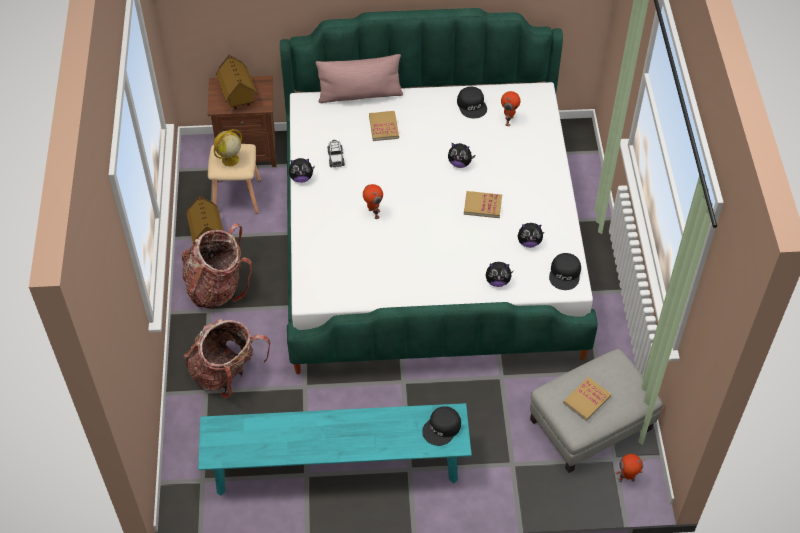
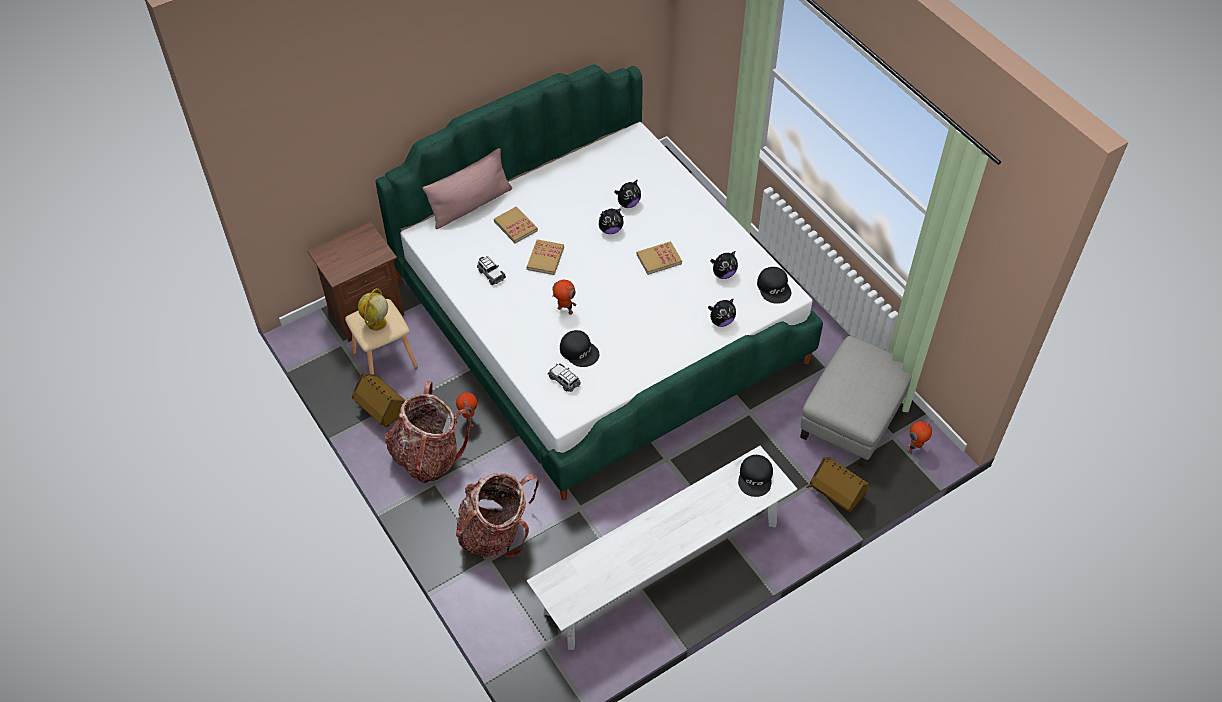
camera: 30 degrees left, 0 degrees up
turquoise bench [198,403,472,496] -> white bench [527,446,797,650]
toy house [216,55,258,109] -> toy house moved to [807,457,871,512]
plush toy [289,158,315,183] -> plush toy moved to [614,179,641,208]
black cap [457,87,487,118] -> black cap moved to [560,330,599,367]
toy robot [501,91,520,126] -> toy robot moved to [456,392,477,427]
book [563,377,611,421] -> book moved to [527,239,564,275]
none -> toy car [547,363,581,392]

